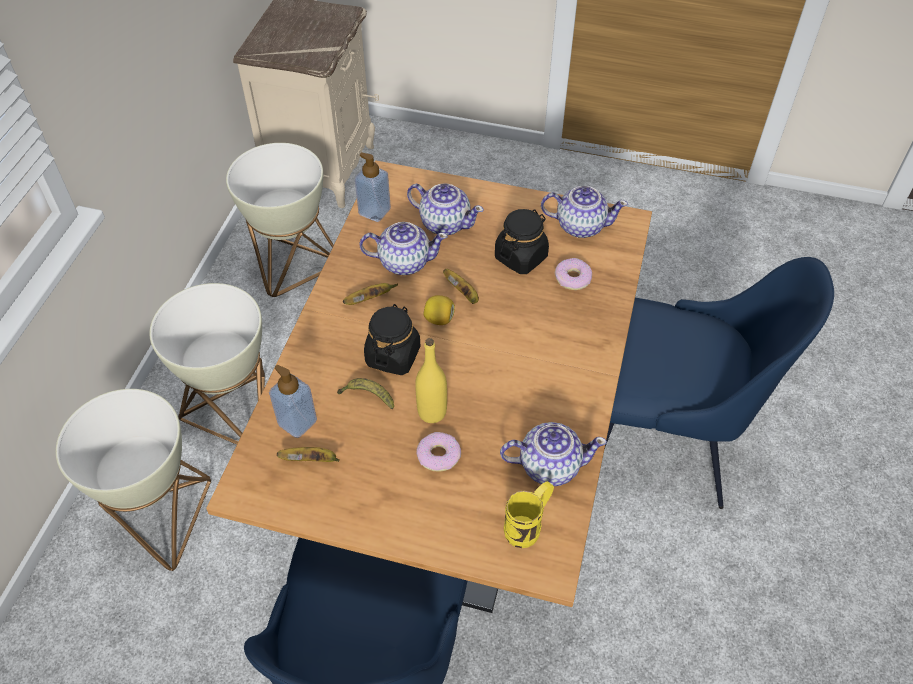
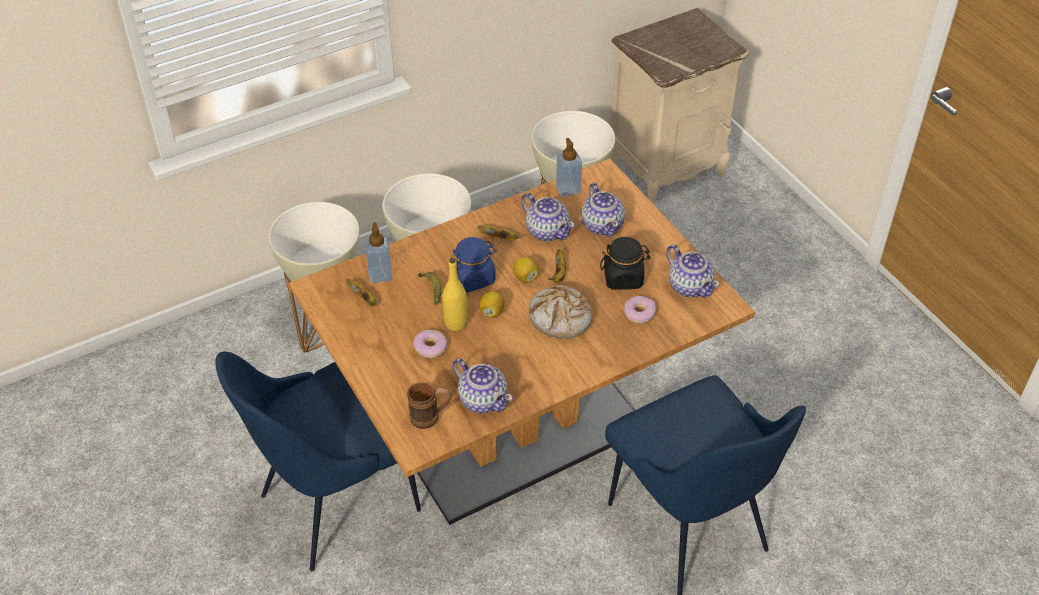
camera: 45 degrees right, 5 degrees down
black jar [364,304,420,375] -> blue jar [451,237,497,292]
yellow mug [504,481,554,548] -> brown mug [407,382,452,429]
none -> lemon [479,292,505,318]
none -> bread [529,285,592,339]

